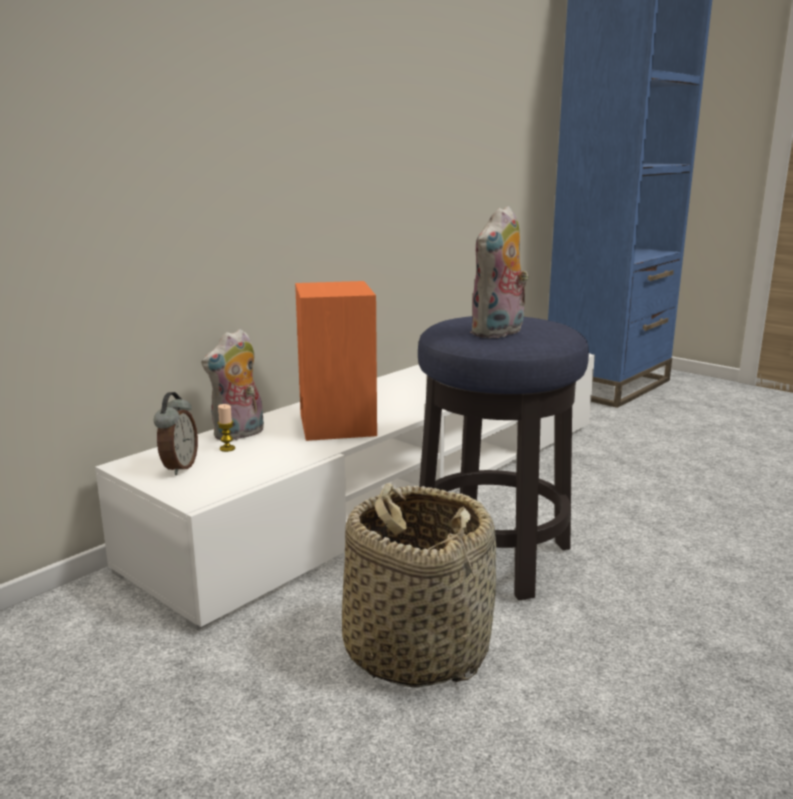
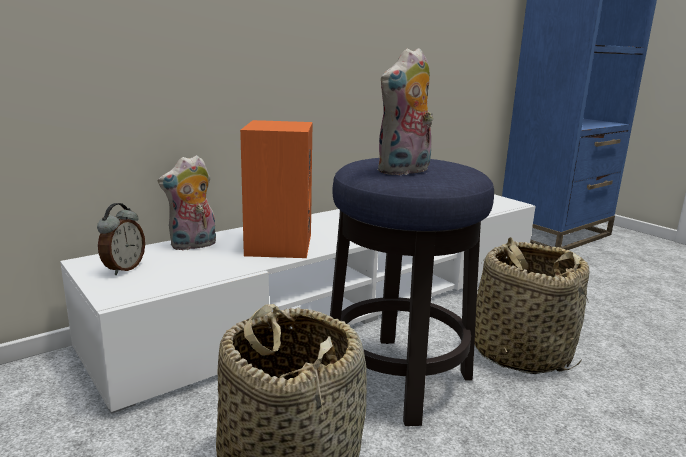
camera: 10 degrees right, 0 degrees up
candle [217,404,235,452] -> none
none -> basket [474,237,589,374]

